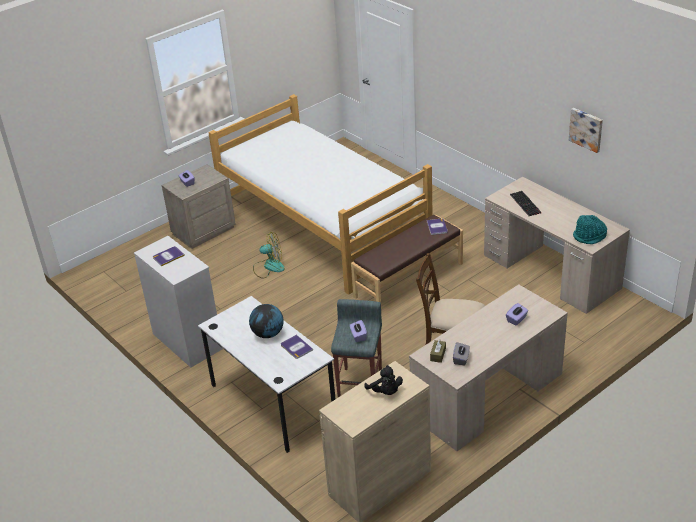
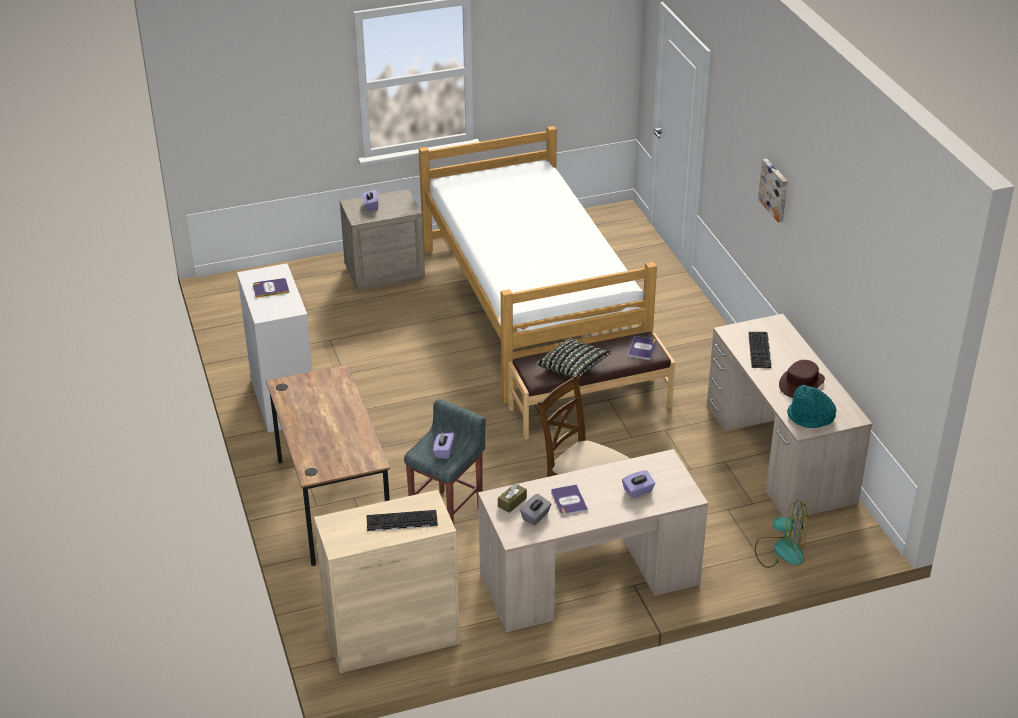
camera: 20 degrees right, 0 degrees up
white desk [198,296,336,453] -> brown desk [266,364,390,566]
globe [249,304,284,338] -> none
fan [253,232,285,278] -> fan moved to [755,500,808,568]
book [281,334,313,359] -> book moved to [551,484,588,516]
black plush toy [364,365,403,395] -> keyboard [366,510,438,532]
picture [569,108,603,153] -> picture moved to [758,158,788,223]
none -> pillow [536,338,612,379]
none -> brown hat [779,360,825,398]

